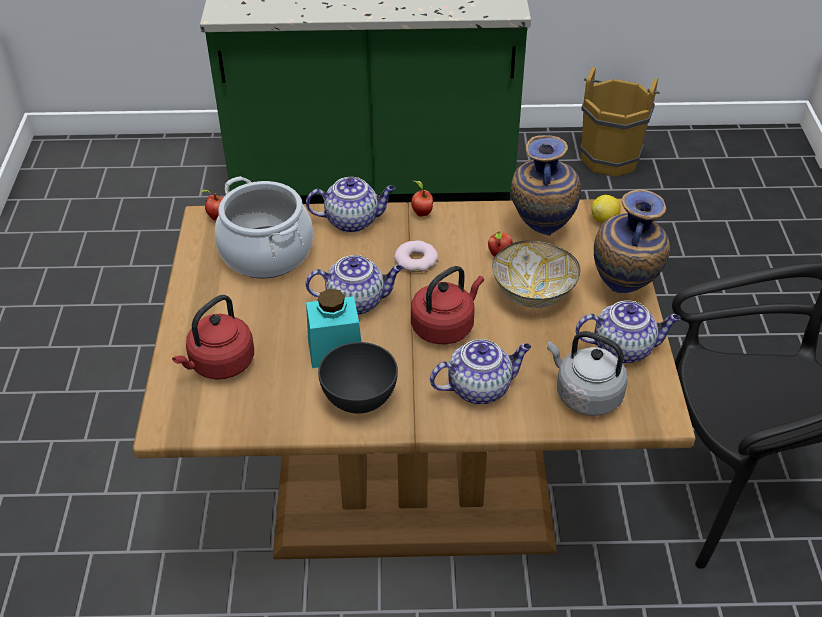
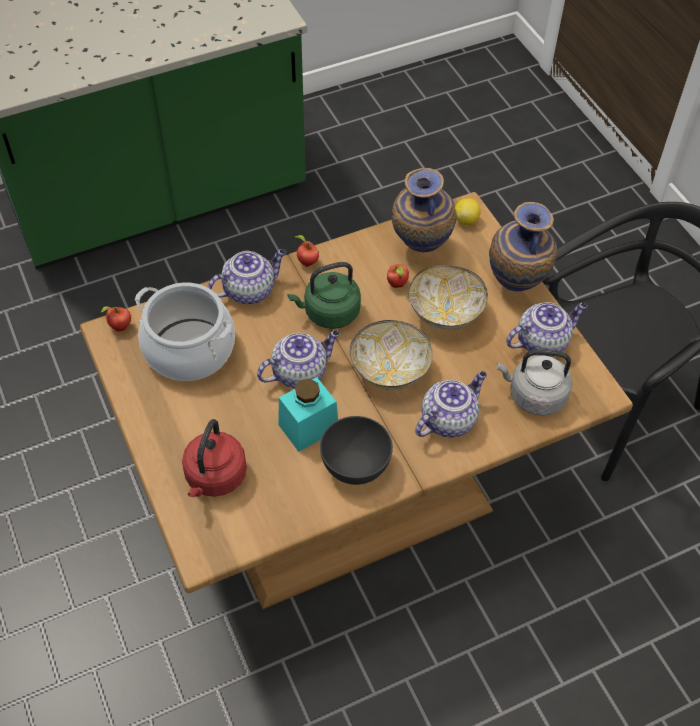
camera: 25 degrees left, 10 degrees up
donut [394,241,438,272] -> green kettle [288,262,361,329]
red kettle [411,266,484,344] -> bowl [350,320,433,390]
brown bucket [580,67,660,177] -> none

